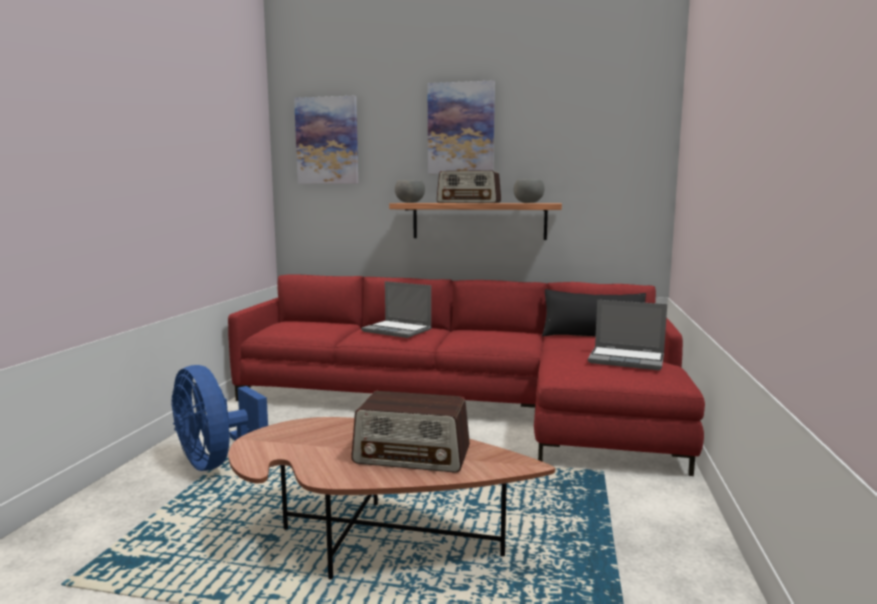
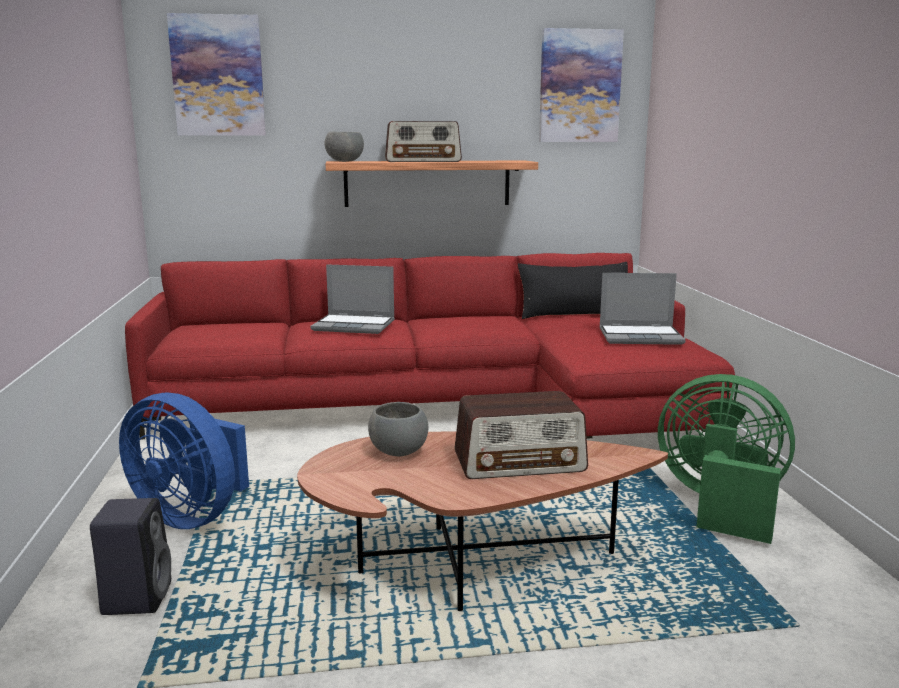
camera: 20 degrees left, 5 degrees up
picture [428,80,495,174] -> picture moved to [539,28,624,142]
grey bowl [514,179,544,203] -> grey bowl moved to [368,402,428,456]
none -> black speaker [90,498,171,615]
none -> green fan [658,374,795,544]

